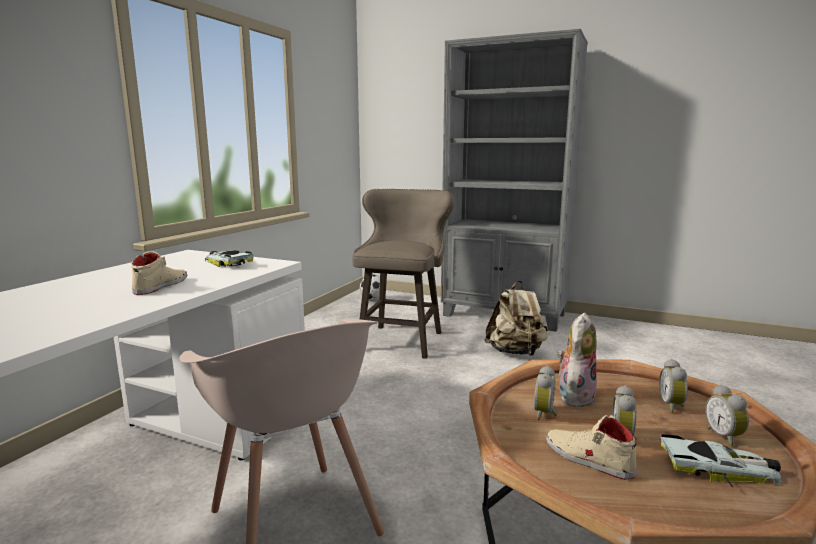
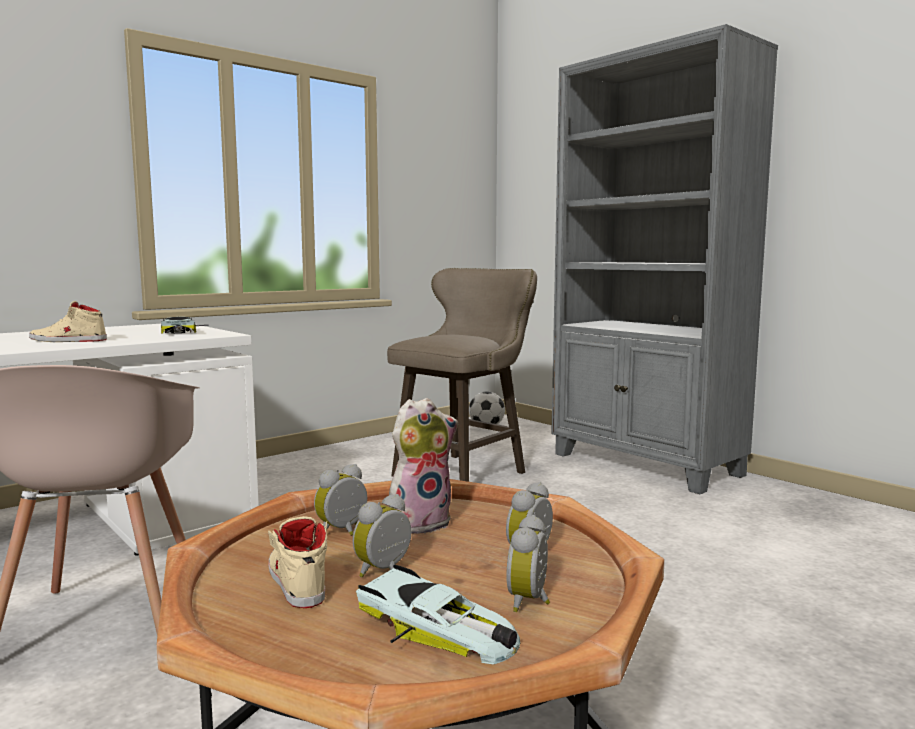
camera: 25 degrees right, 5 degrees down
beige shoe [131,251,187,295] -> beige shoe turned 135 degrees counterclockwise [29,301,107,342]
beige backpack [485,281,548,356] -> none

